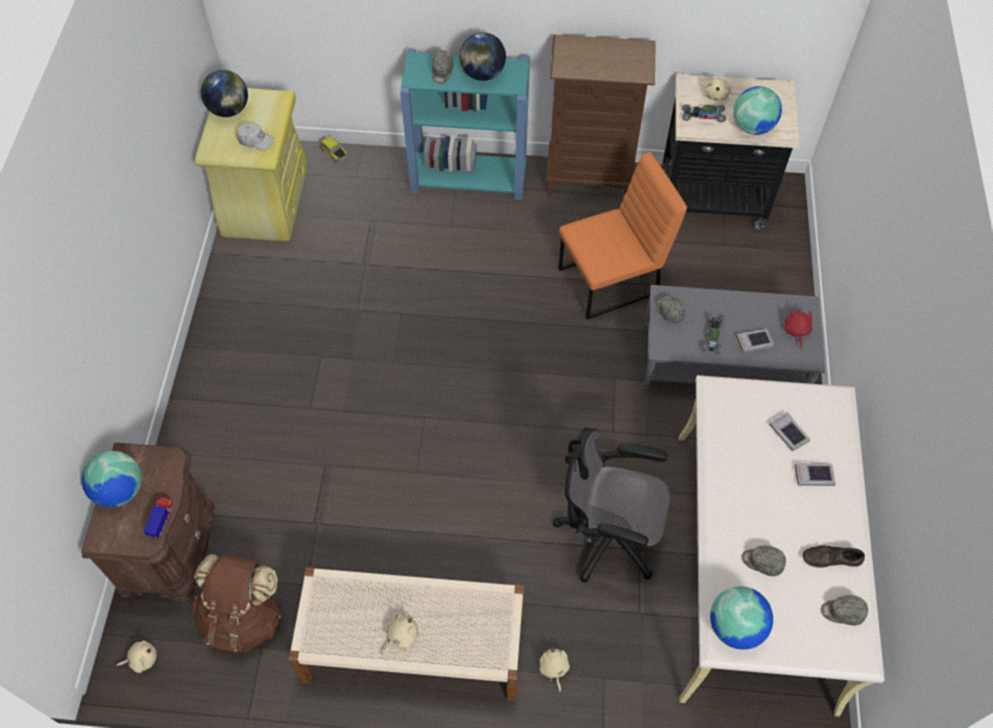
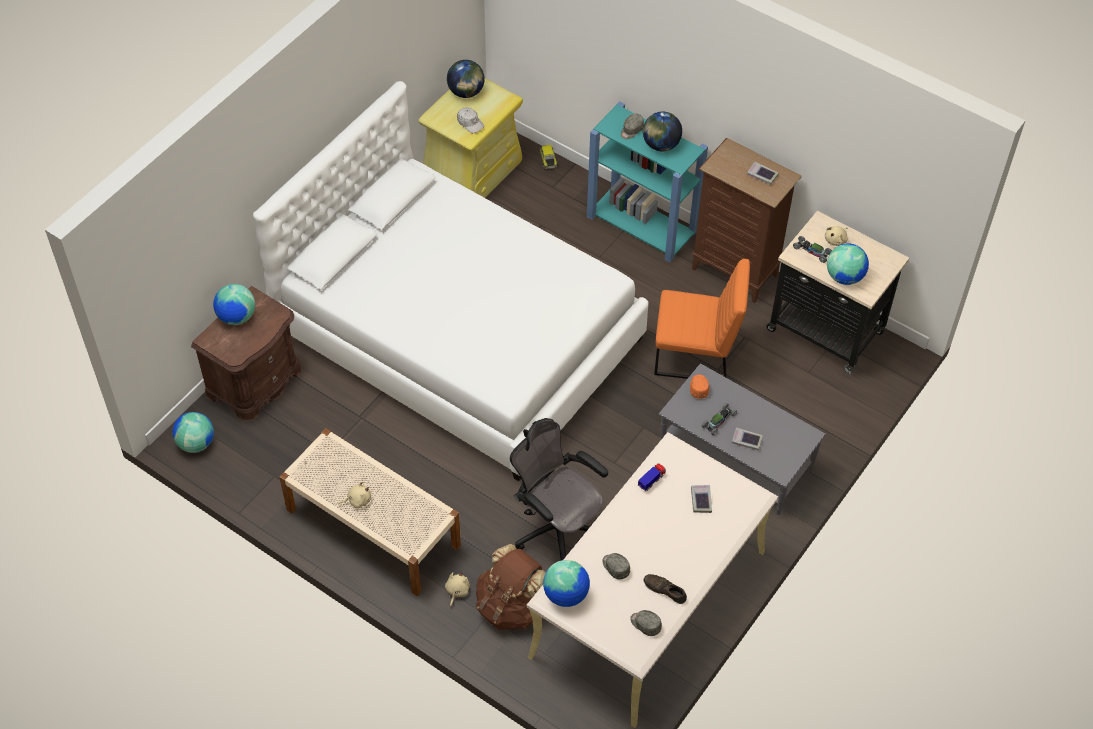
camera: 30 degrees right, 5 degrees down
beige plush toy [117,640,157,673] -> globe [172,412,214,453]
toy truck [143,498,174,539] -> toy truck moved to [638,464,666,491]
brown backpack [191,554,281,653] -> brown backpack moved to [476,544,546,630]
grey cap [655,296,685,323] -> orange cap [690,375,709,399]
red plush toy [784,307,812,349] -> none
book [794,462,836,486] -> book moved to [747,162,779,185]
none -> white bed [253,81,649,481]

